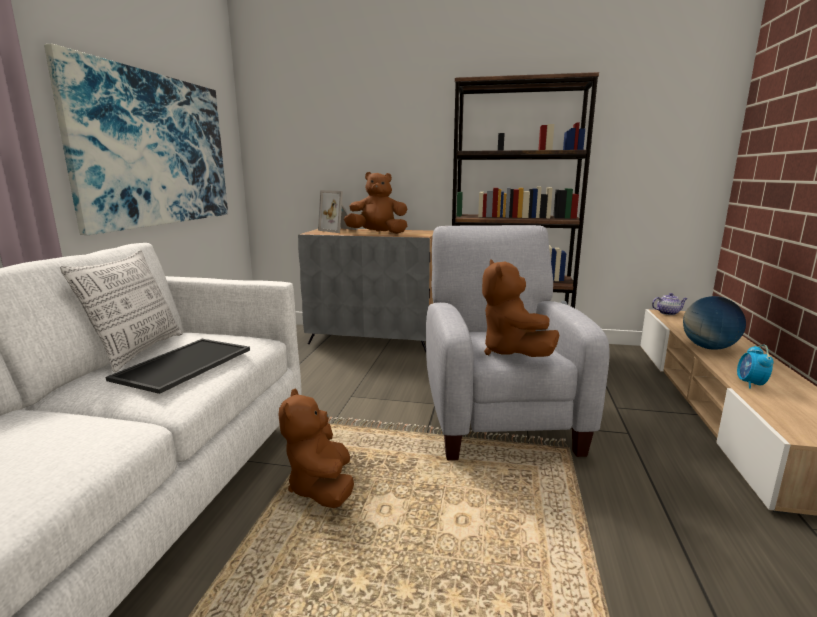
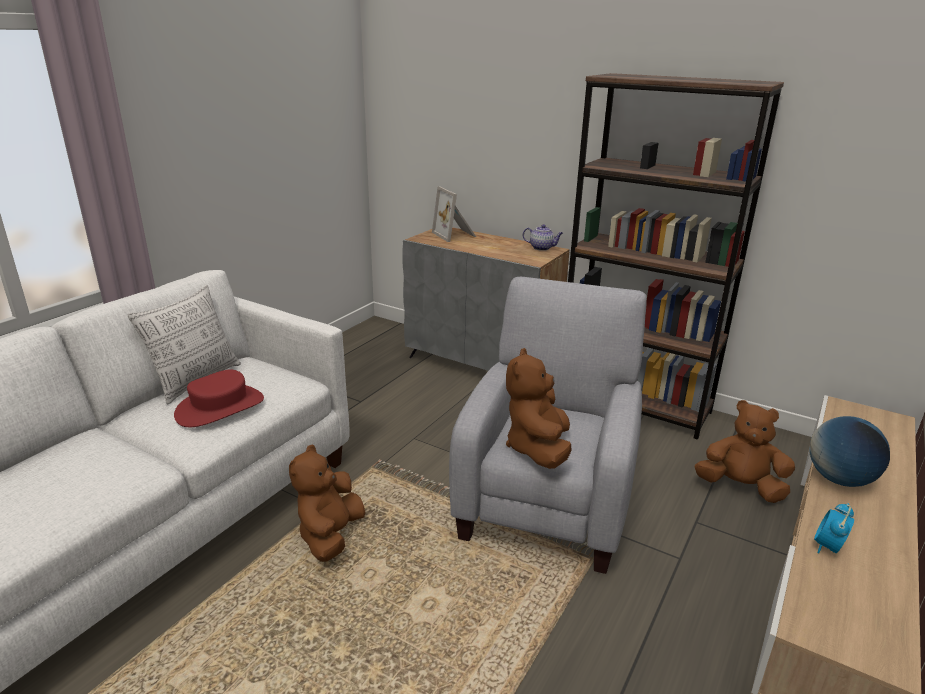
camera: 20 degrees right, 10 degrees up
picture [44,44,228,235] -> none
tray [106,339,250,394] -> red hat [174,369,264,427]
brown plush toy [344,172,407,234] -> brown plush toy moved to [695,400,795,503]
teapot [652,293,688,315] -> teapot moved to [523,224,563,251]

